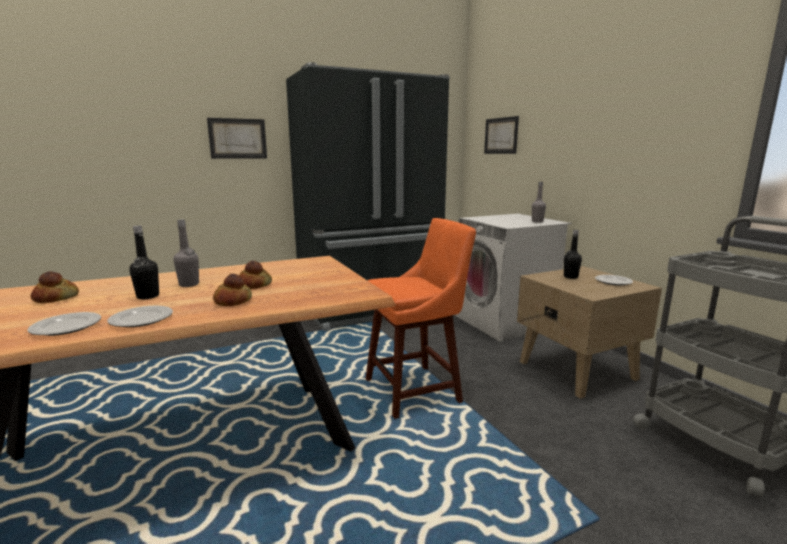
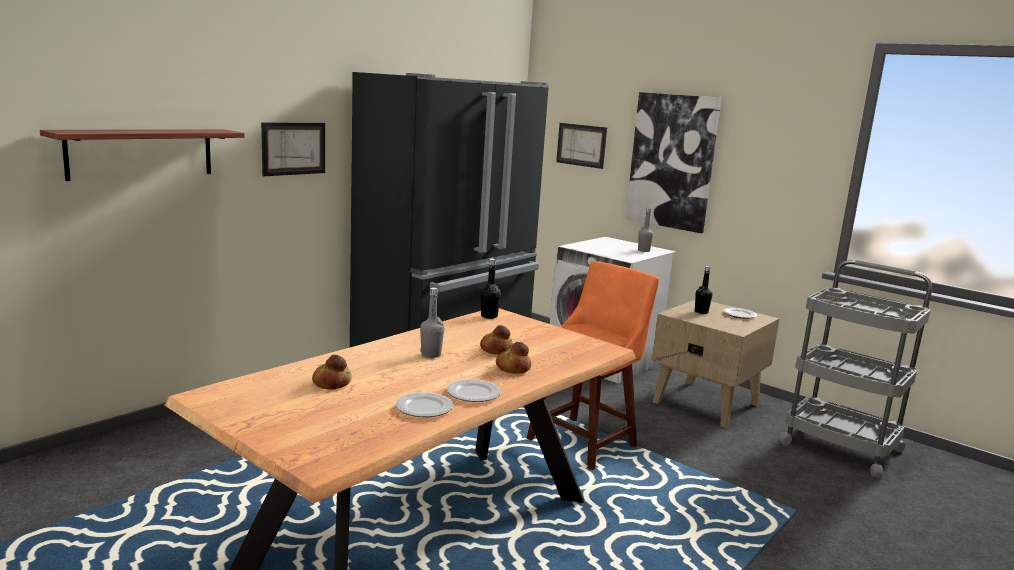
camera: 25 degrees left, 0 degrees up
black bottle [129,226,159,299] -> black bottle moved to [481,259,501,319]
none -> shelf [40,129,245,181]
none -> picture [625,92,722,233]

